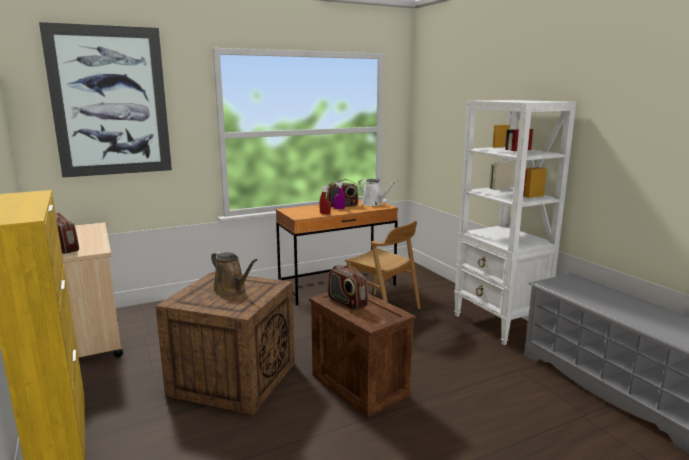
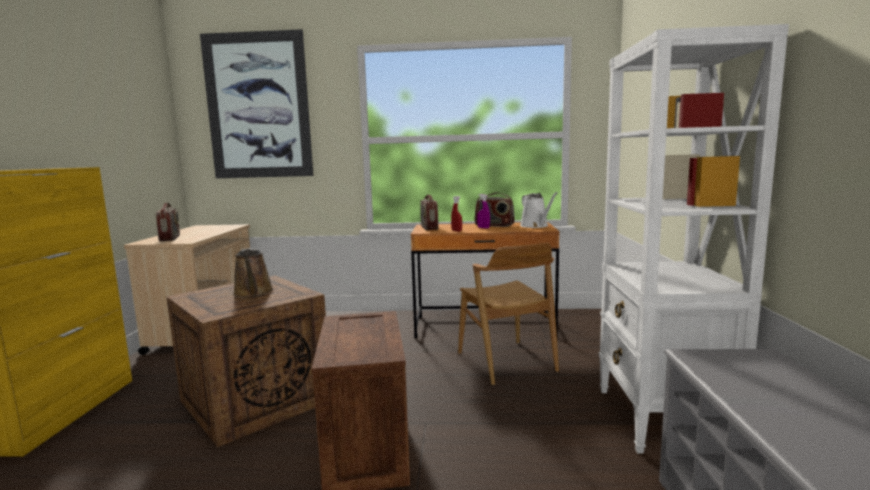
camera: 30 degrees right, 5 degrees down
radio [328,265,368,310] -> radio moved to [420,194,439,230]

